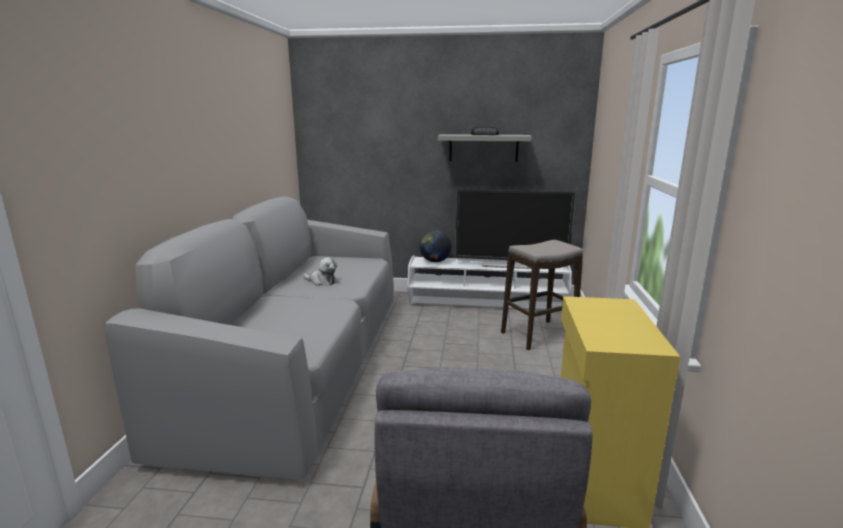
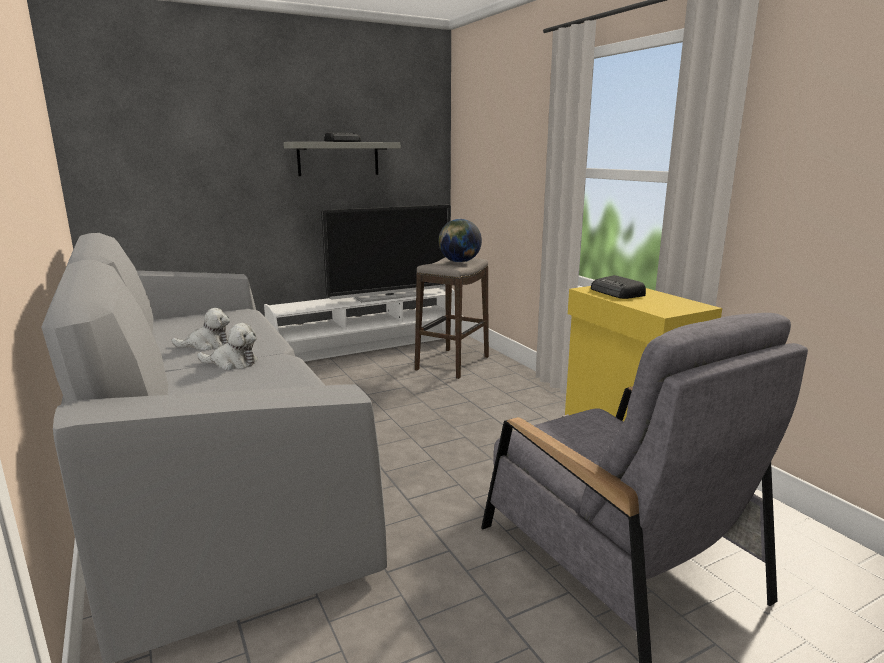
camera: 35 degrees left, 0 degrees up
globe [420,231,451,262] -> globe moved to [438,219,482,263]
none -> plush toy [197,323,258,370]
none -> radio [591,275,646,299]

